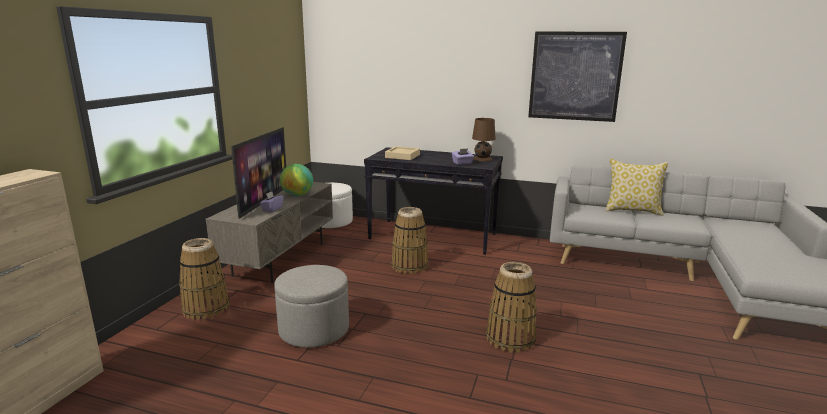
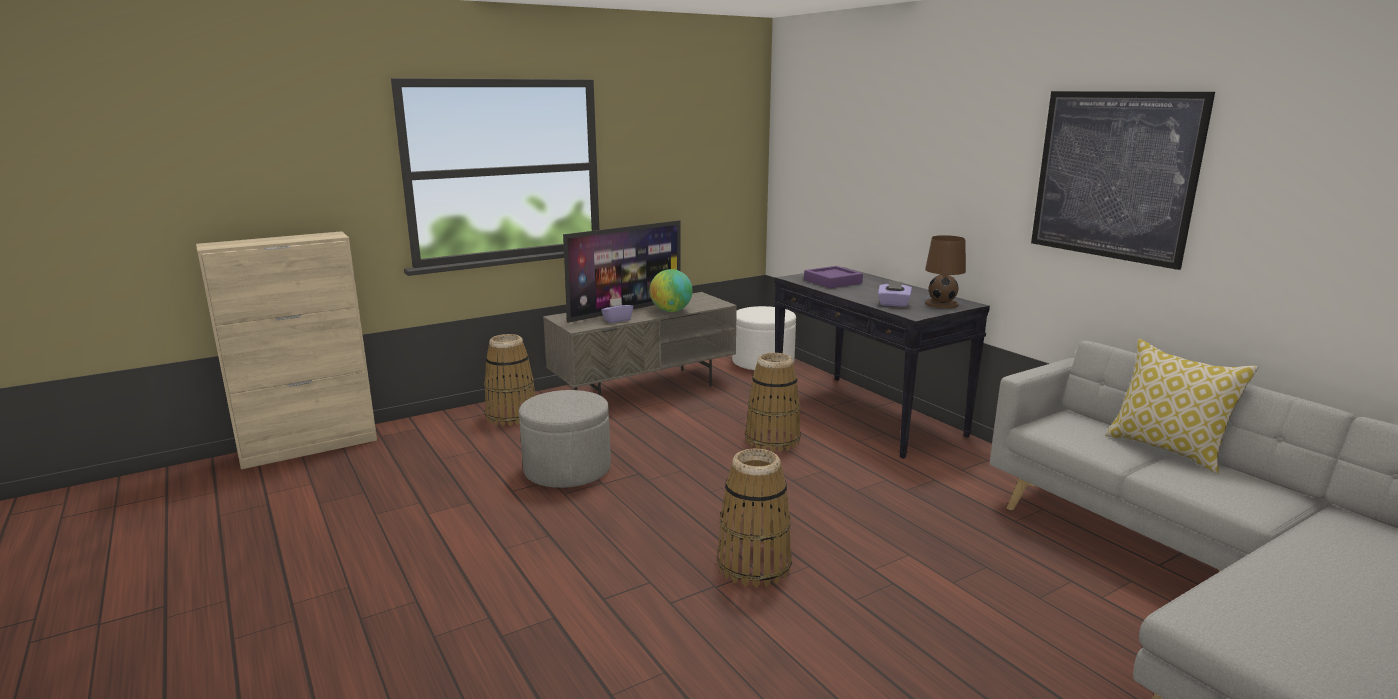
camera: 40 degrees right, 0 degrees up
beige tray [385,146,420,160] -> purple tray [804,266,863,288]

